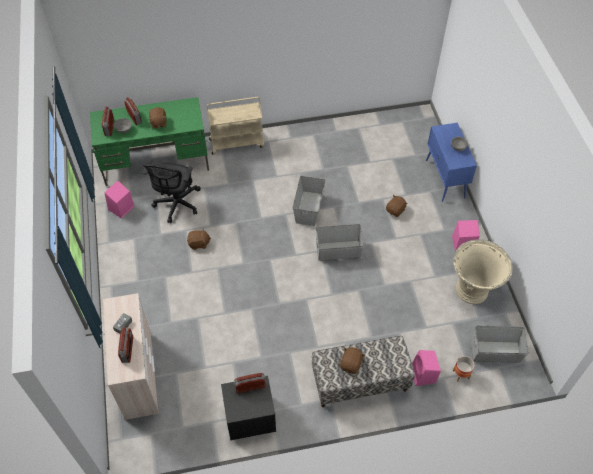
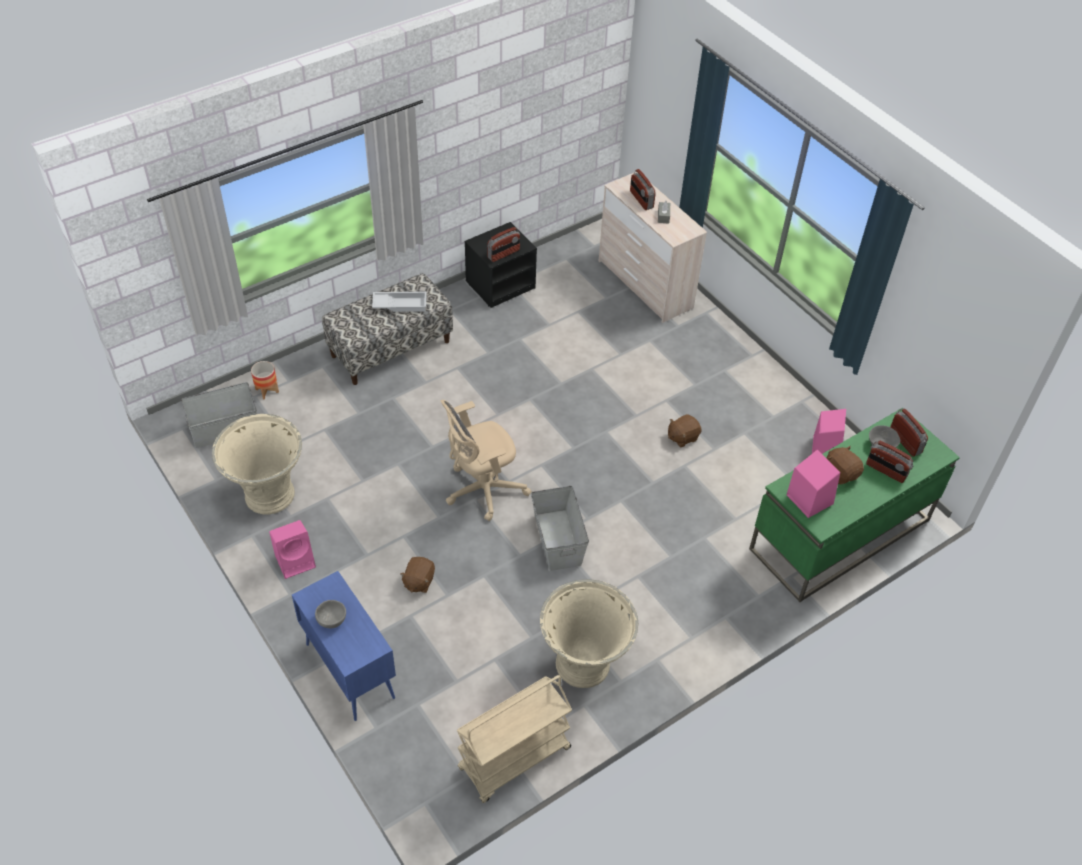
camera: 155 degrees right, 5 degrees down
black office chair [143,160,201,223] -> none
beige cart [207,97,264,155] -> beige cart moved to [457,675,572,803]
grey storage box [316,224,364,261] -> beige office chair [440,400,532,521]
brown plush toy [340,347,365,374] -> white tray [372,292,427,312]
pink speaker [412,350,441,386] -> pink speaker moved to [786,450,840,518]
none -> beige planter [540,579,638,688]

